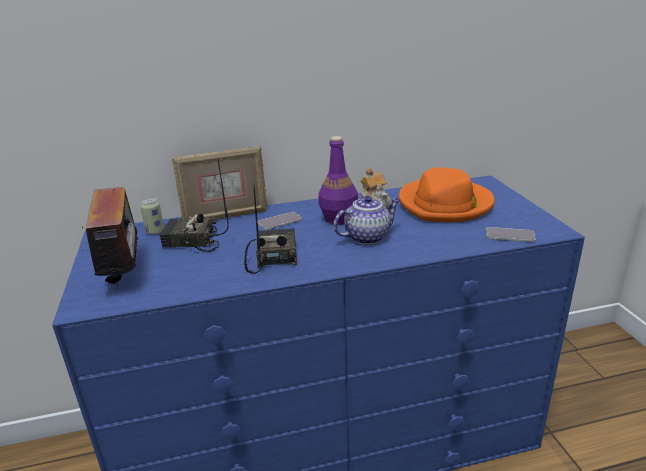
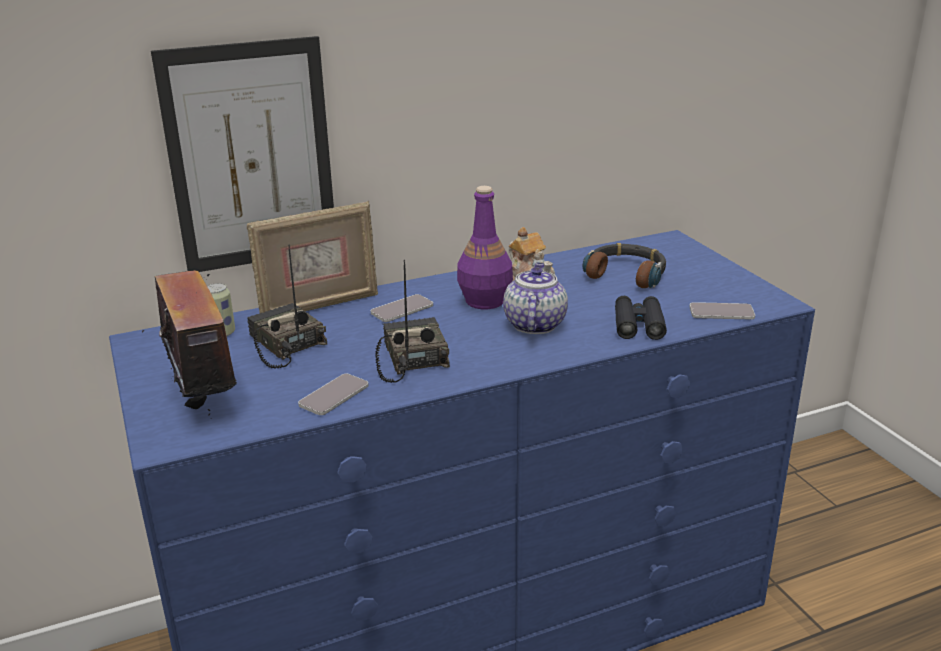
camera: 10 degrees left, 0 degrees up
radio [160,158,229,252] -> radio turned 60 degrees clockwise [247,244,327,369]
teapot [333,196,400,245] -> teapot turned 45 degrees counterclockwise [503,263,568,334]
orange hat [399,167,495,222] -> headphones [582,243,666,288]
none -> picture [151,36,334,272]
none -> phone [298,374,369,415]
none -> black binoculars [615,296,667,340]

